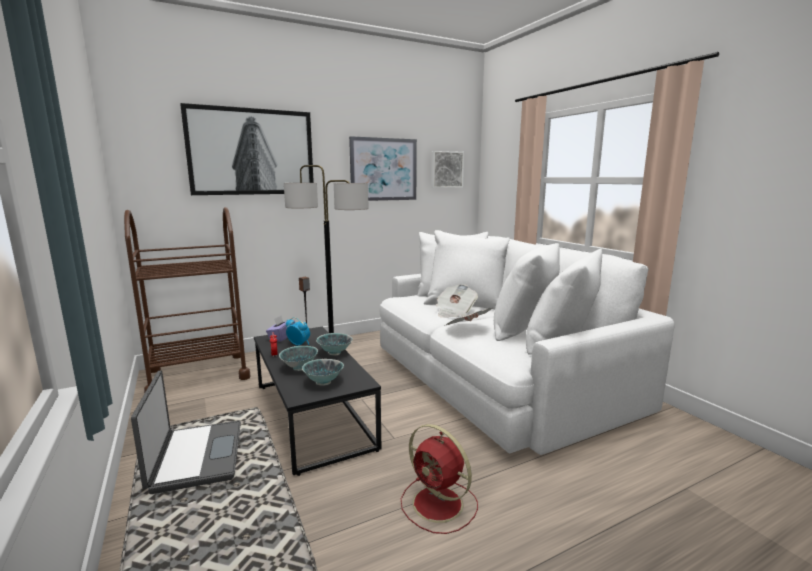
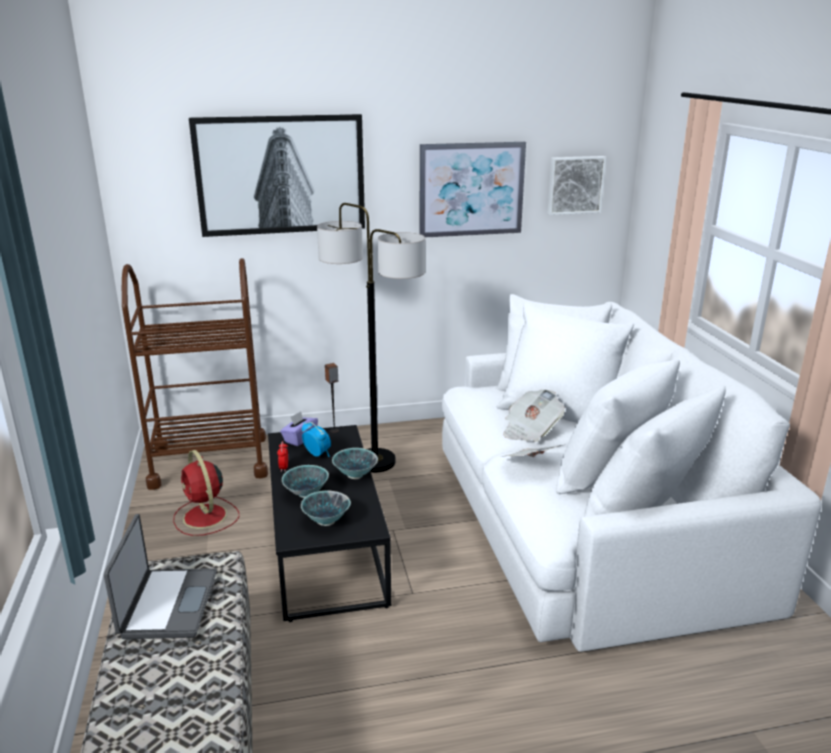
camera: 15 degrees right, 10 degrees up
red fan [401,424,478,534] -> red fan moved to [173,450,239,536]

